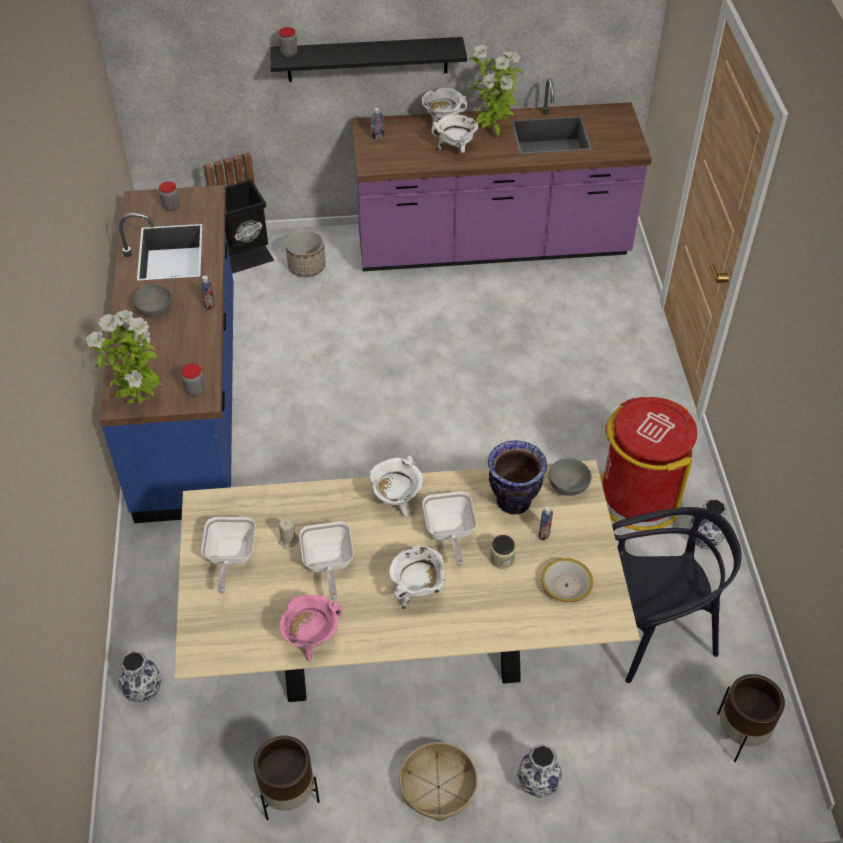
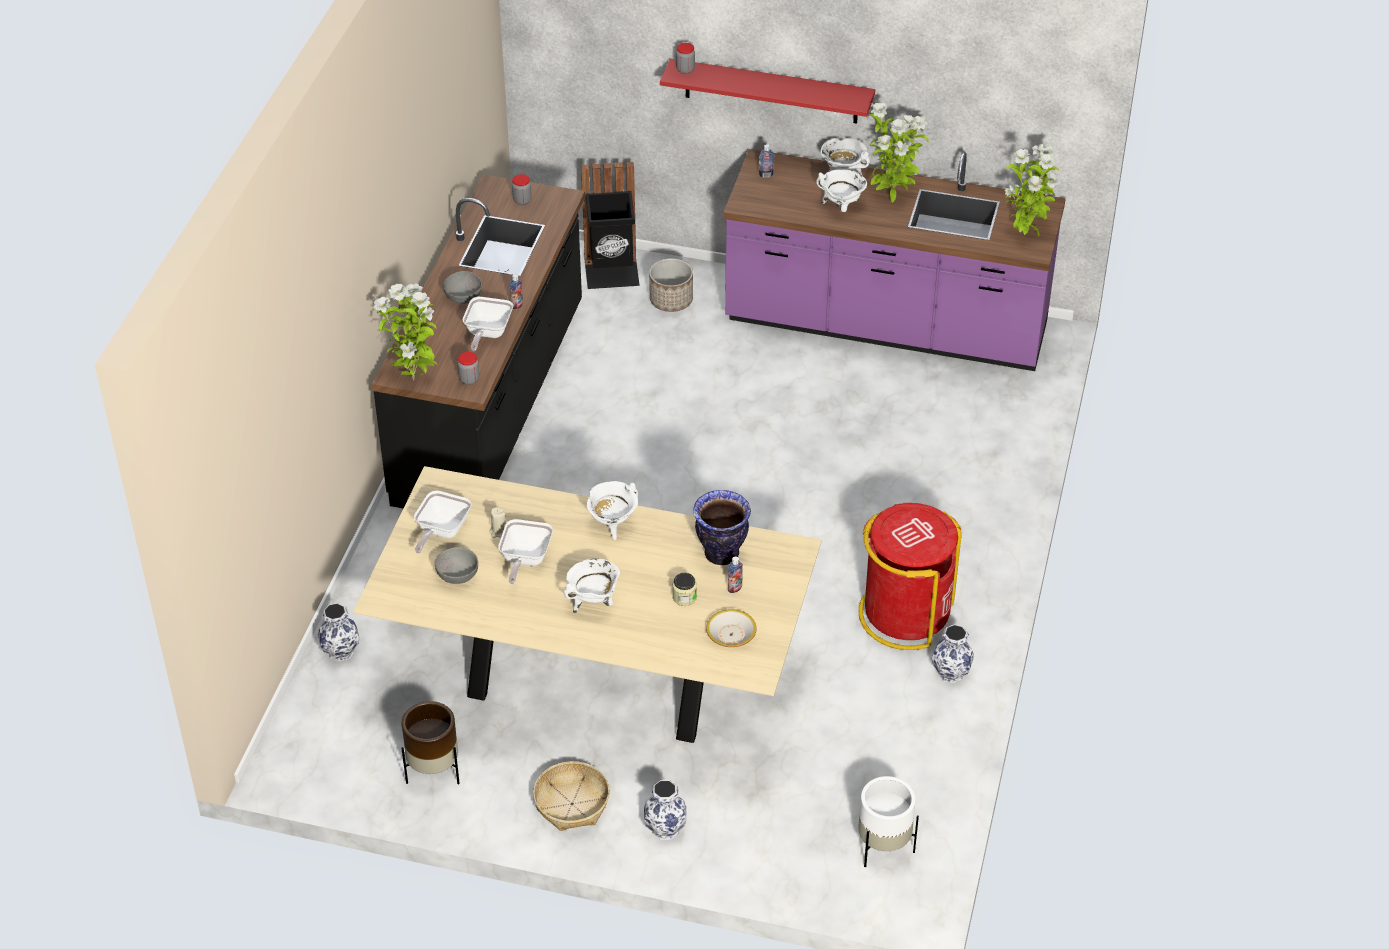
camera: 20 degrees right, 5 degrees down
blue counter [99,185,234,523] -> black counter [372,175,585,508]
black shelf [270,37,467,82] -> red shelf [660,59,875,124]
pink cooking pot [279,595,342,661] -> none
frying pan [423,491,477,566] -> frying pan moved to [463,297,513,351]
grey bowl [548,458,592,496] -> grey bowl moved to [435,547,478,584]
black chair [612,507,742,683] -> none
brown planter [717,674,785,762] -> white planter [858,776,919,867]
none -> potted plant [1005,144,1061,236]

